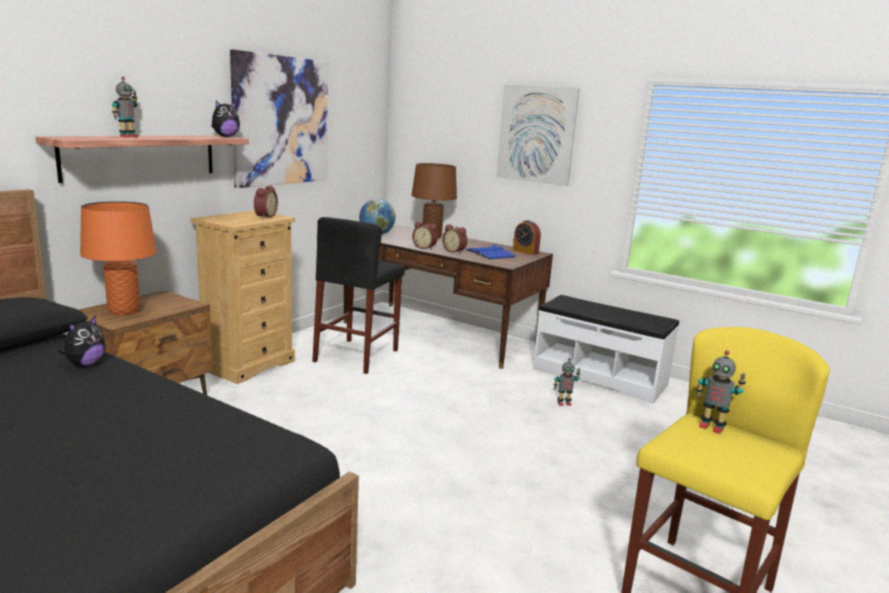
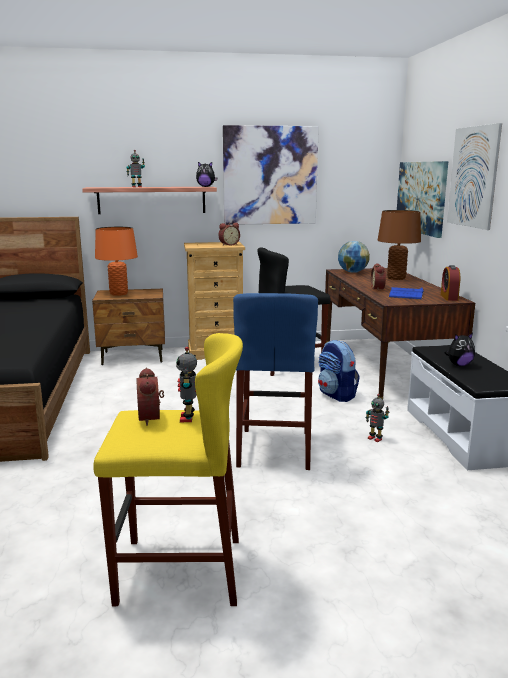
camera: 50 degrees right, 0 degrees up
plush toy [59,316,105,367] -> plush toy moved to [445,333,475,366]
alarm clock [412,221,438,250] -> alarm clock moved to [136,368,164,426]
none -> blue stool [233,293,318,470]
none -> backpack [318,340,360,402]
none -> picture [397,161,448,238]

